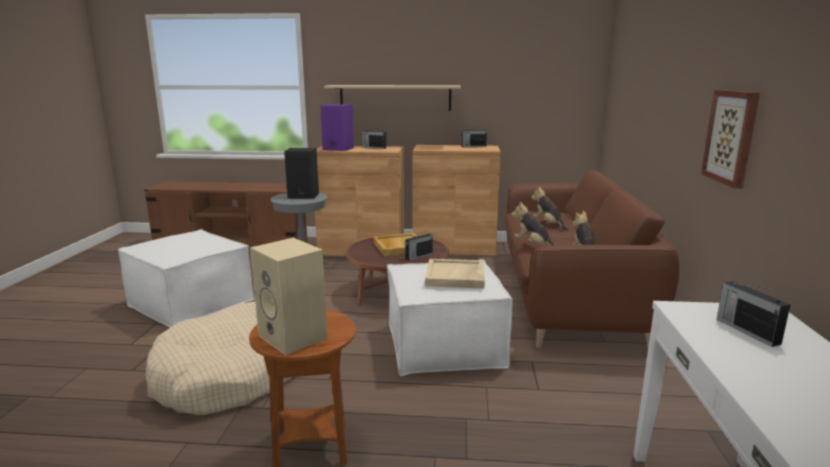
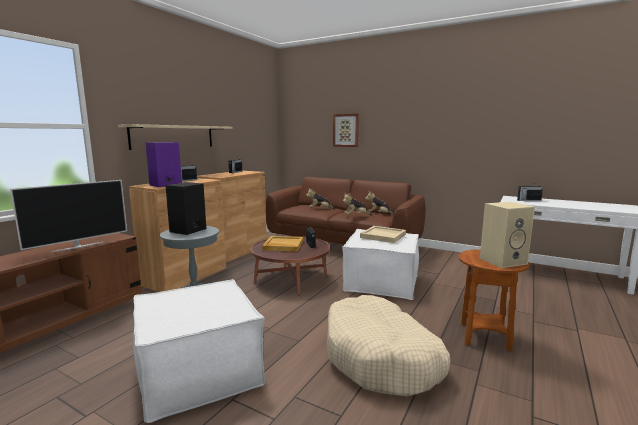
camera: 65 degrees left, 5 degrees down
picture [701,90,760,189] -> picture moved to [333,114,359,147]
none -> television [10,180,127,252]

